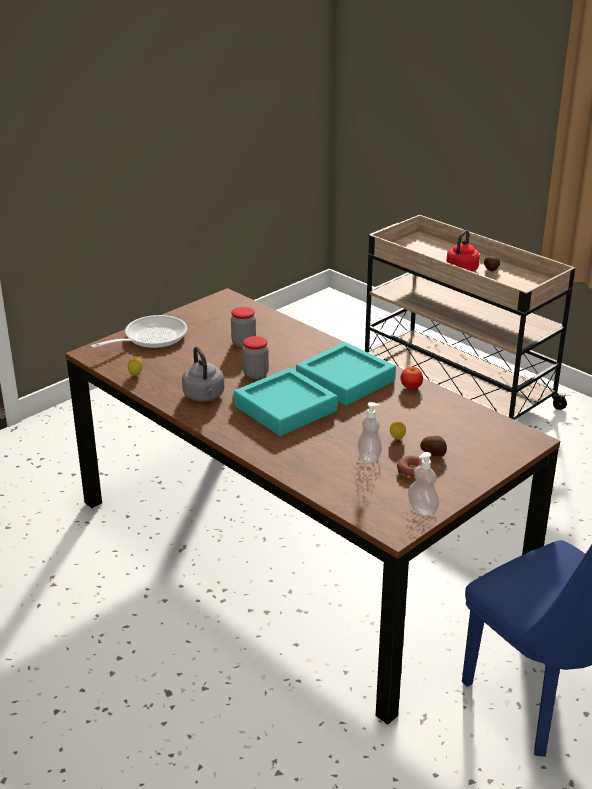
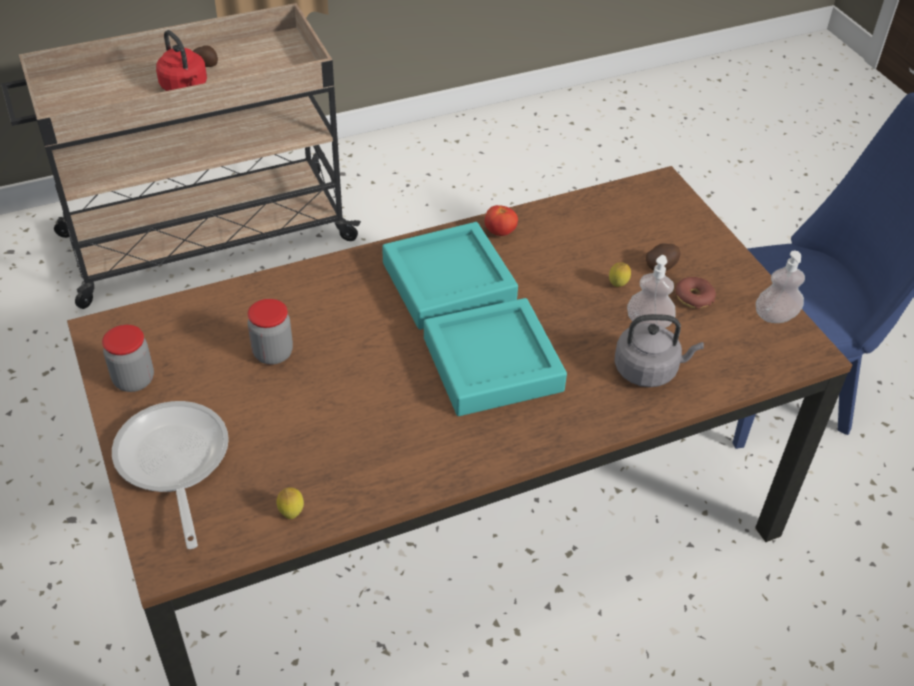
camera: 70 degrees left, 15 degrees up
grey kettle [182,347,224,402] -> grey kettle moved to [614,314,704,387]
jar [242,336,269,379] -> jar moved to [102,325,154,392]

